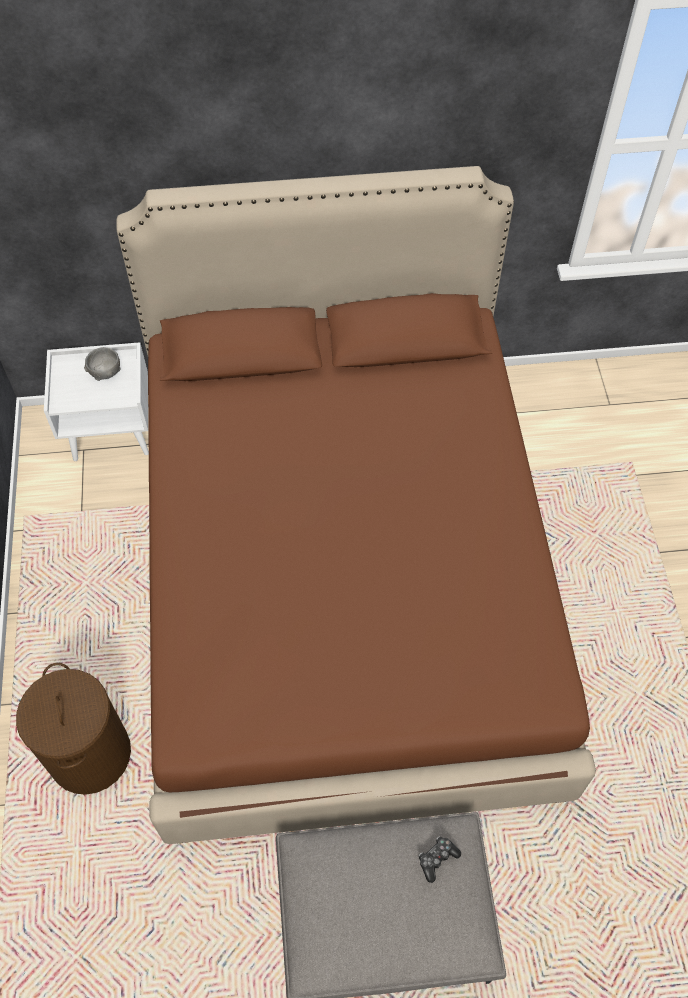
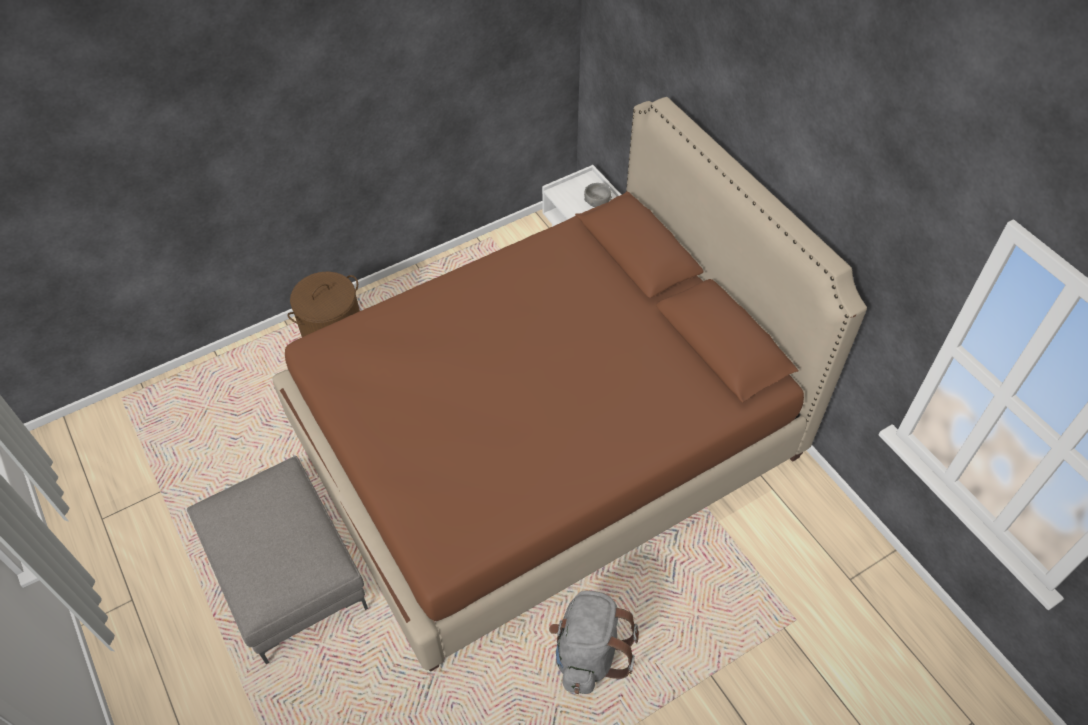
camera: 65 degrees right, 5 degrees down
game controller [419,836,461,883] -> none
none -> grey backpack [549,590,639,694]

